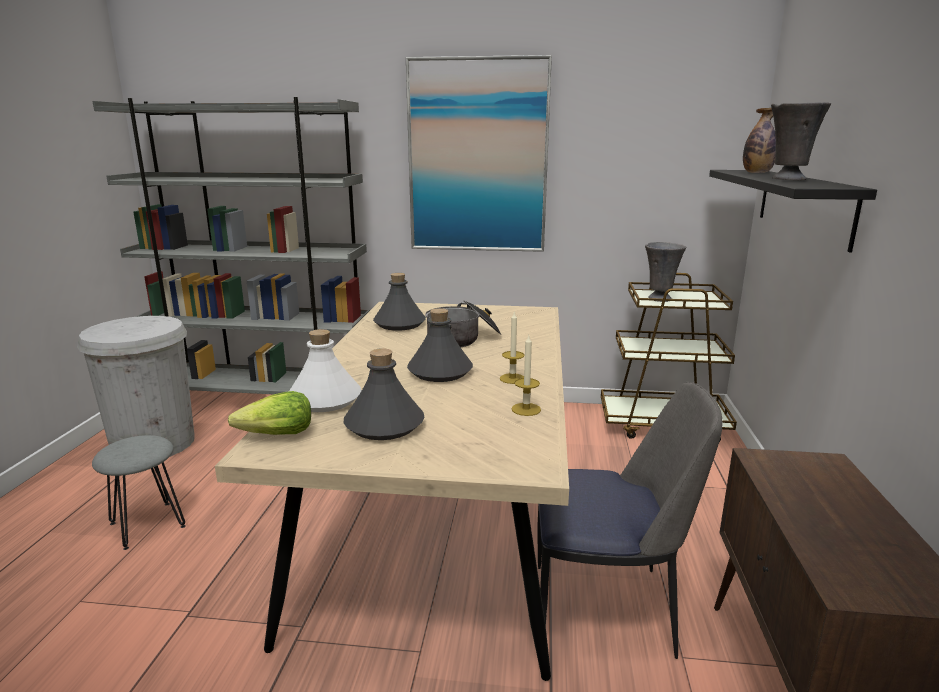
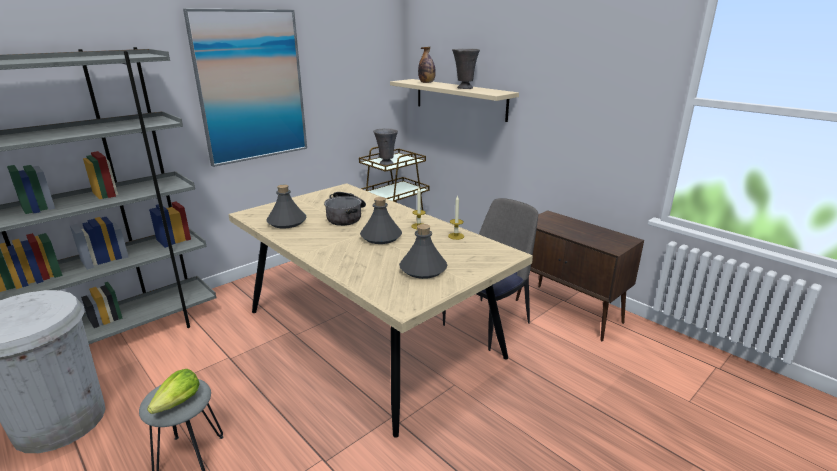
camera: 50 degrees left, 5 degrees up
lettuce [228,391,311,435] -> lettuce moved to [147,369,200,414]
white bottle [289,329,362,412] -> none
black shelf [709,170,877,253] -> beige shelf [390,79,519,122]

